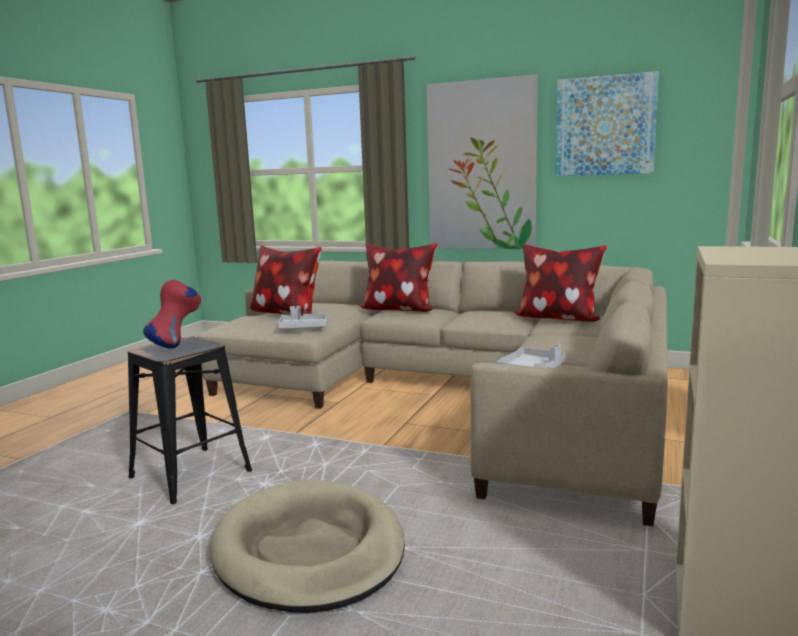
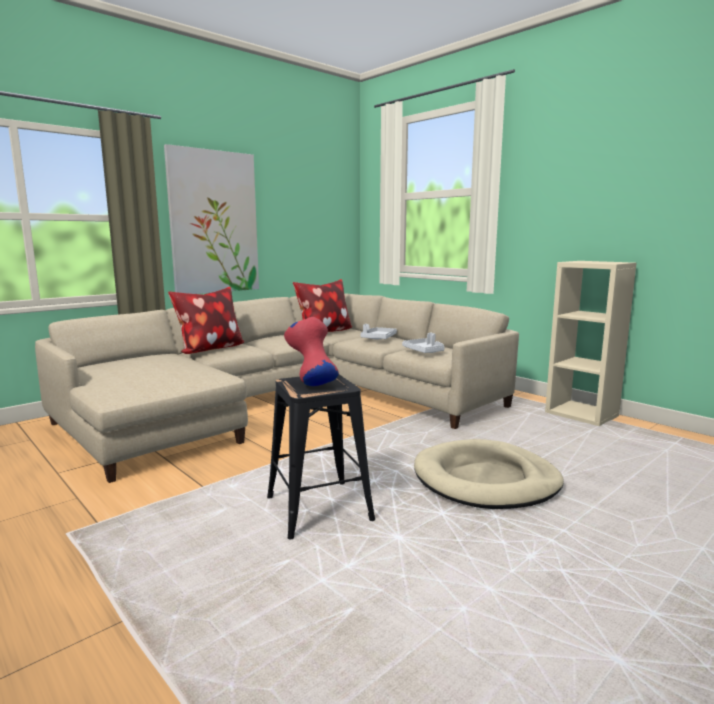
camera: 65 degrees left, 0 degrees up
pillow [250,245,322,316] -> none
grey tray [278,306,327,329] -> grey tray moved to [360,324,397,339]
picture [555,71,659,176] -> none

